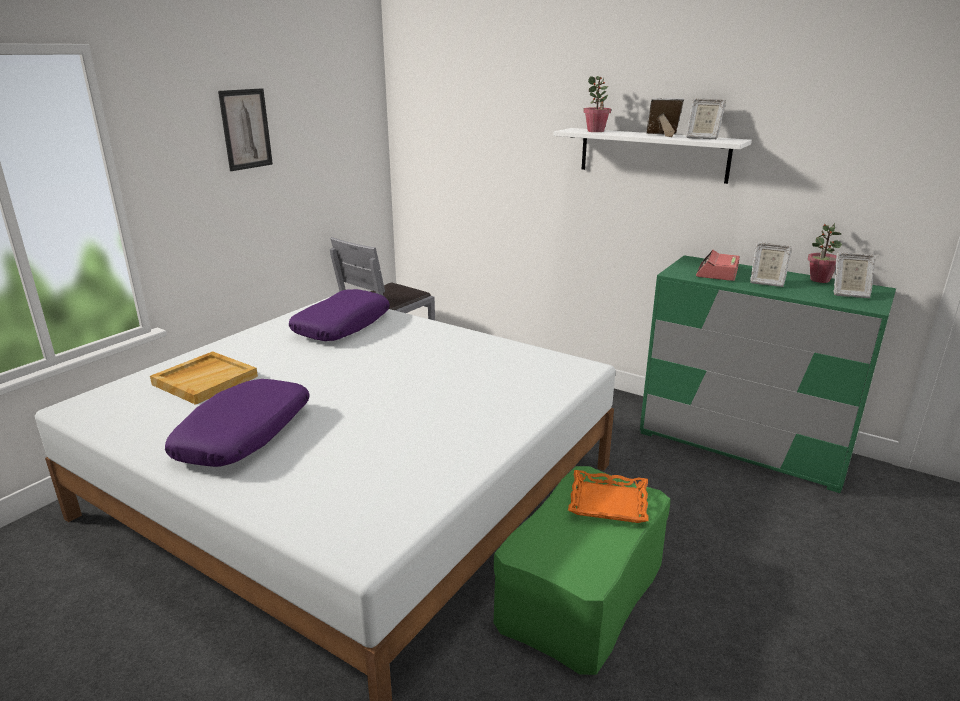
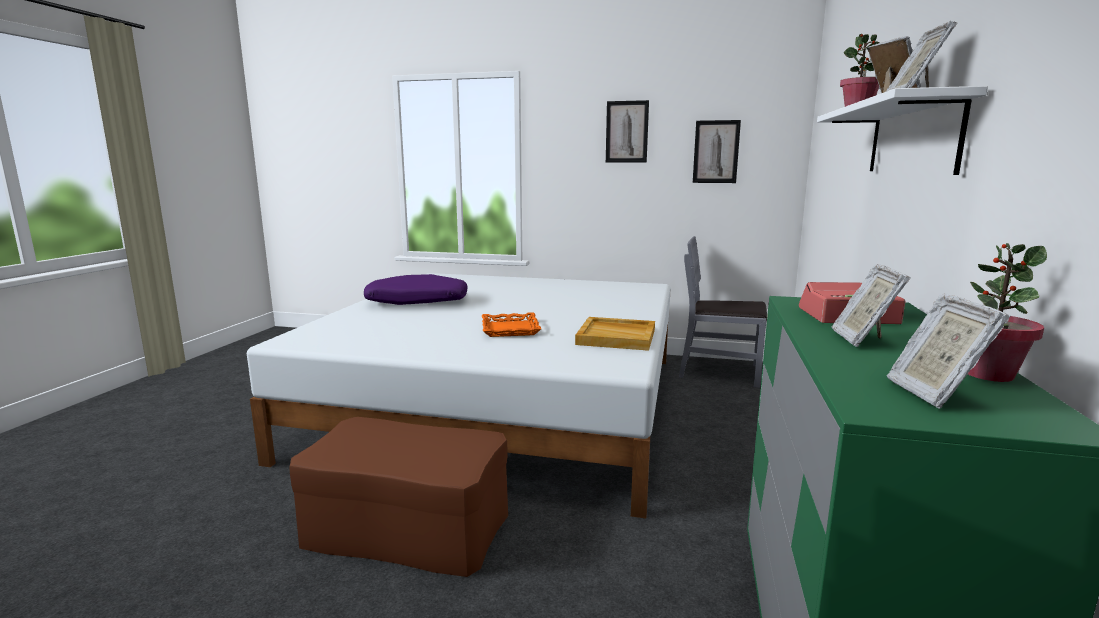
camera: 70 degrees right, 10 degrees down
beige tray [150,351,258,405] -> beige tray moved to [575,317,655,351]
purple pillow [289,289,390,341] -> none
green ottoman [494,466,670,675] -> brown ottoman [289,417,508,577]
orange tray [568,470,649,523] -> orange tray moved to [482,312,541,337]
none -> picture [693,120,741,183]

